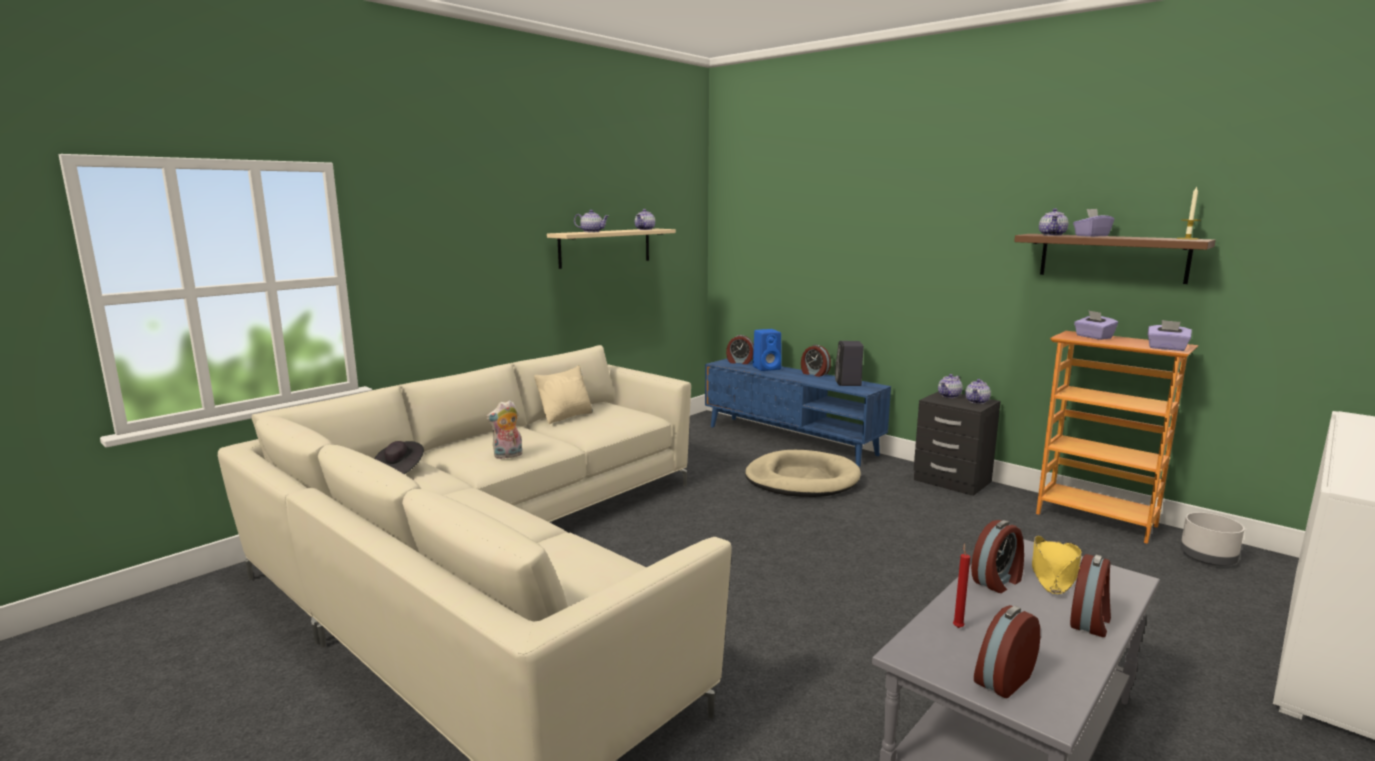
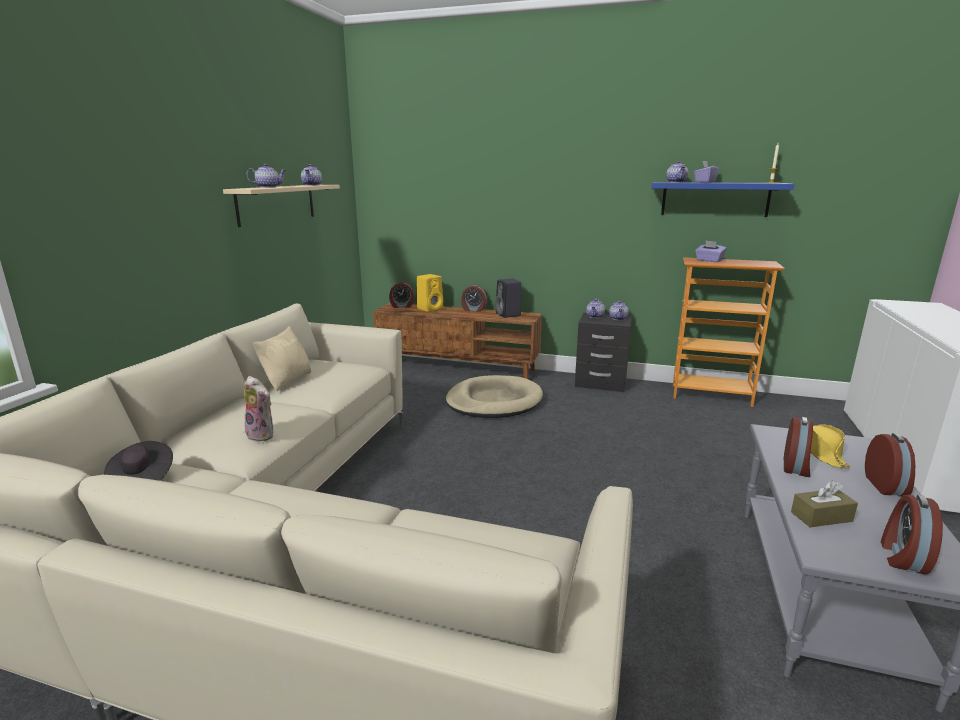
camera: 25 degrees left, 5 degrees up
plush toy [486,400,523,459] -> plush toy turned 90 degrees counterclockwise [244,376,273,442]
blue tv stand [705,359,891,467] -> brown tv stand [373,303,542,379]
blue speaker [753,329,781,371] -> yellow speaker [417,274,443,312]
red candle [953,543,970,628] -> brown tissue box [791,481,858,527]
brown shelf [1014,234,1216,284] -> blue shelf [651,182,794,217]
purple tissue box [1148,320,1192,351] -> none
grey planter [1180,512,1245,566] -> none

